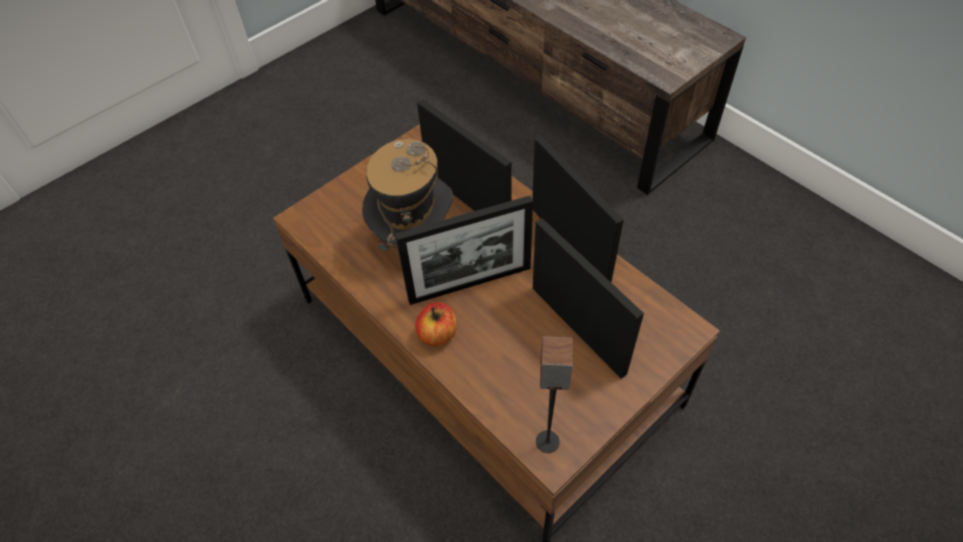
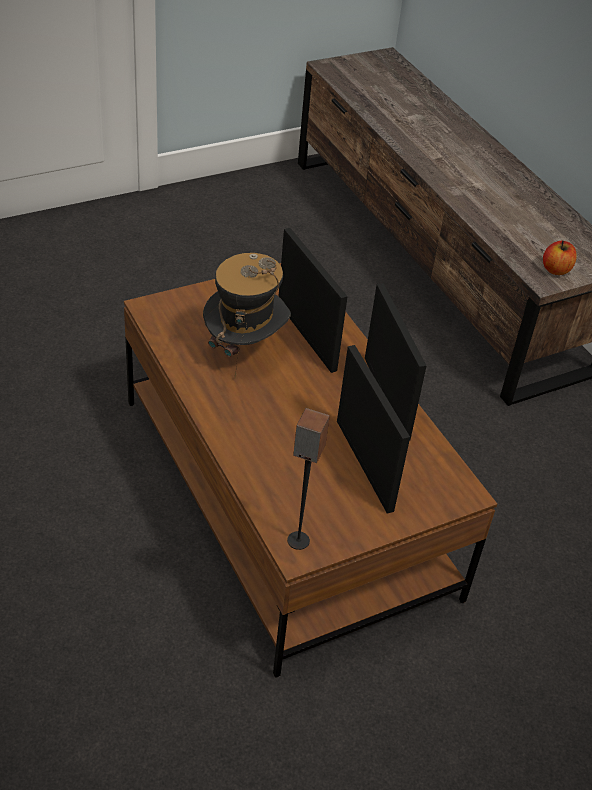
camera: 10 degrees right, 10 degrees down
picture frame [395,196,533,305] -> none
apple [415,302,457,346] -> apple moved to [543,241,577,275]

